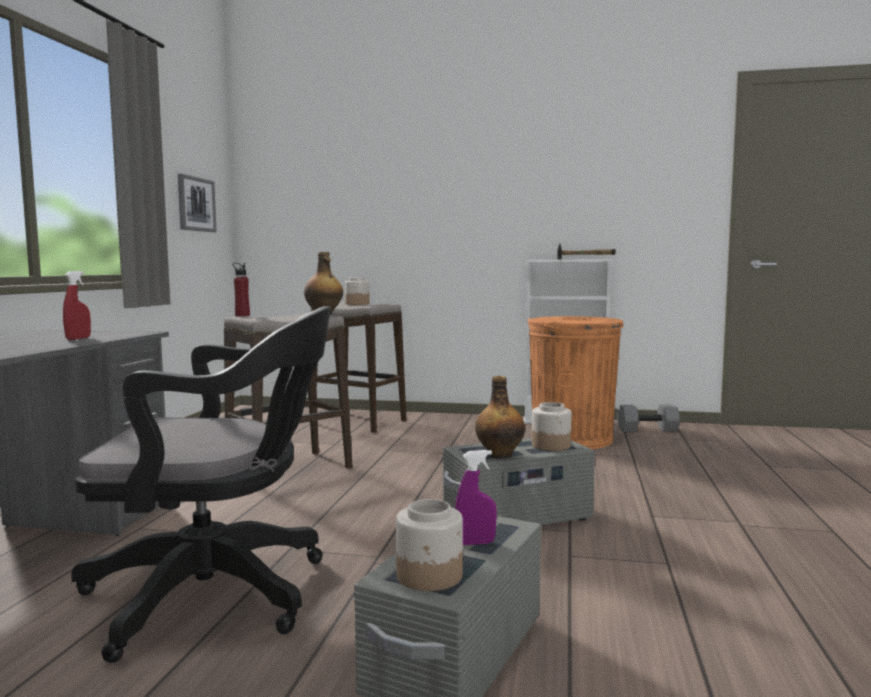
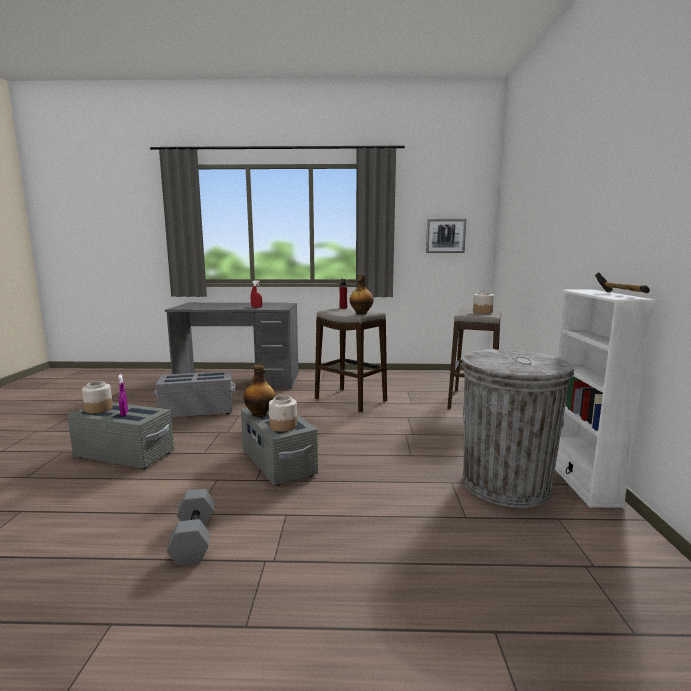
camera: 80 degrees right, 5 degrees up
black office chair [71,306,331,663] -> grey storage box [154,371,236,418]
orange trash can [527,316,624,449] -> grey trash can [462,349,574,508]
grey dumbbell [617,404,680,432] -> grey dumbbell moved to [166,489,215,566]

